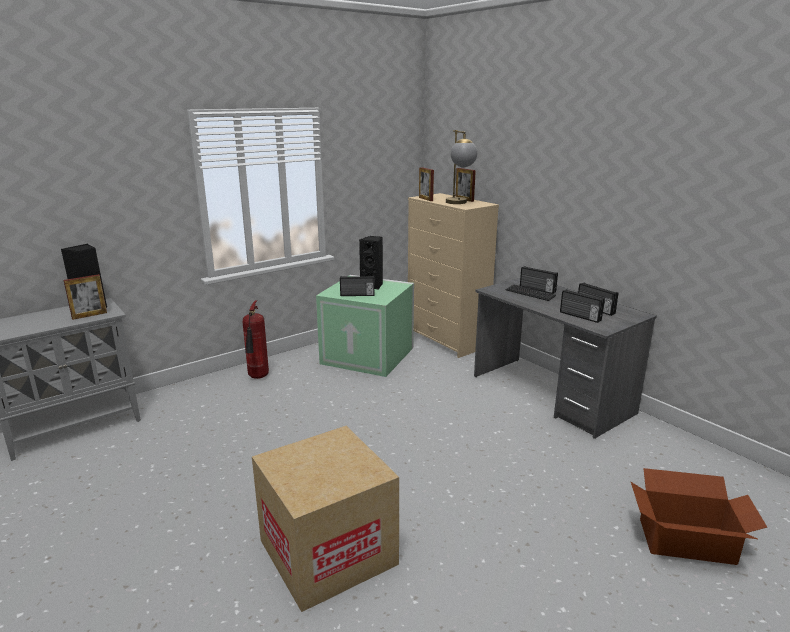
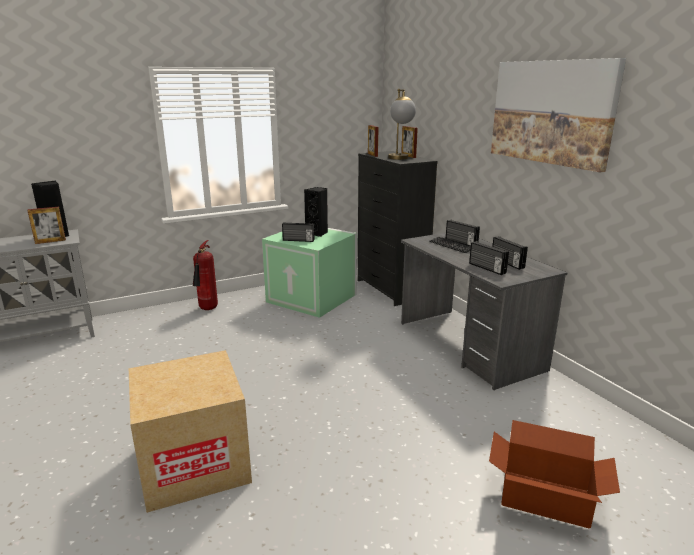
camera: 10 degrees right, 0 degrees up
beige dresser [408,193,499,358] -> black dresser [358,151,438,306]
none -> picture [491,58,626,172]

